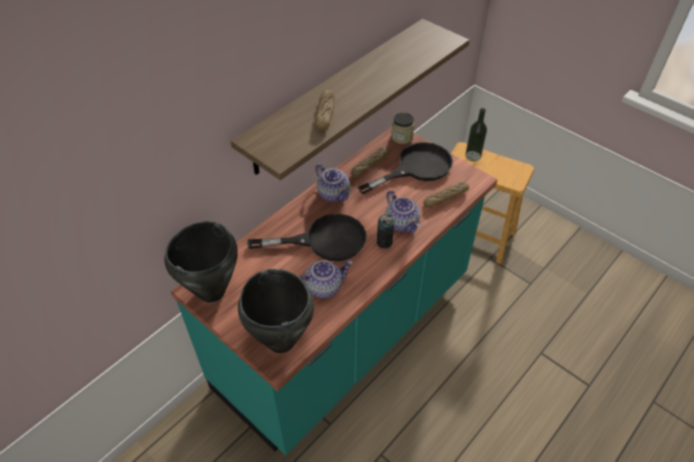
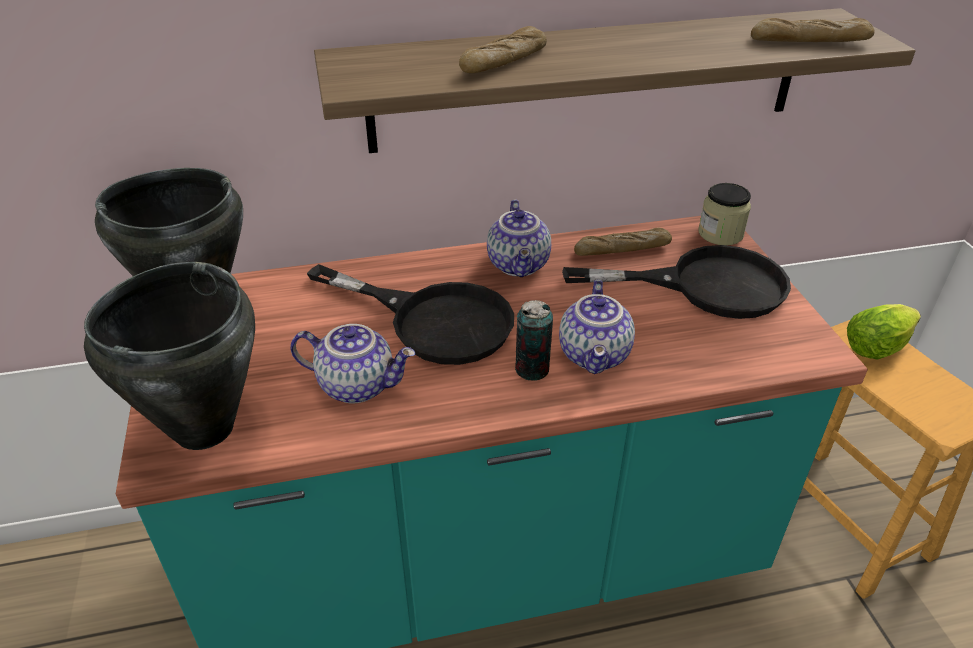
camera: 35 degrees right, 10 degrees down
bread [423,182,469,207] -> bread moved to [751,18,874,42]
bottle [465,108,487,161] -> lettuce [847,304,921,360]

